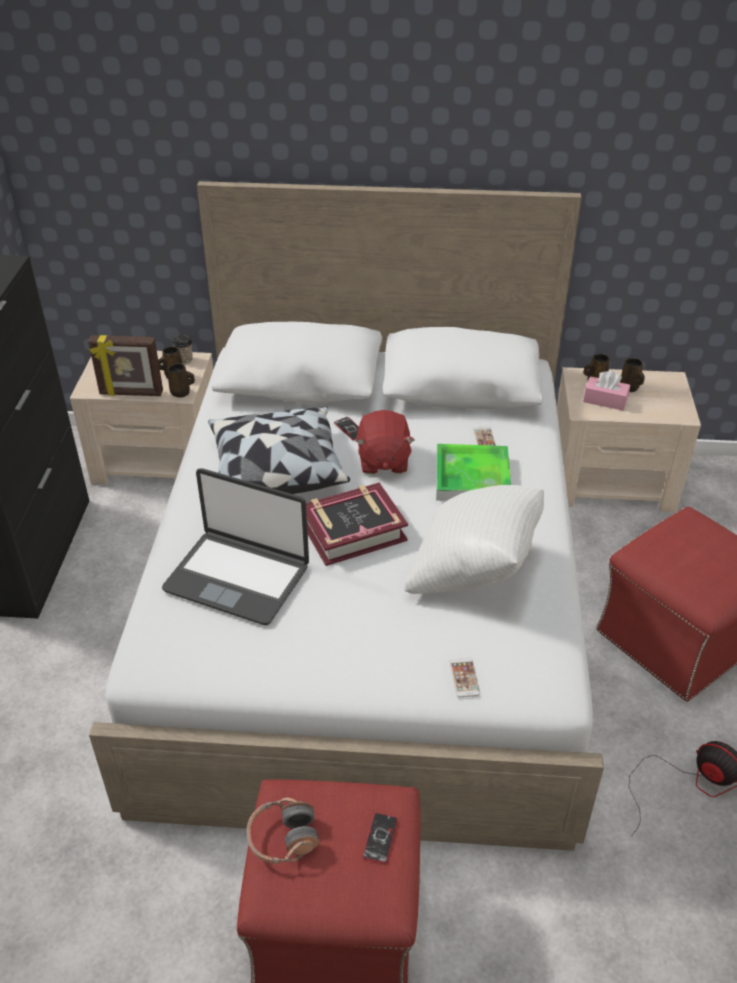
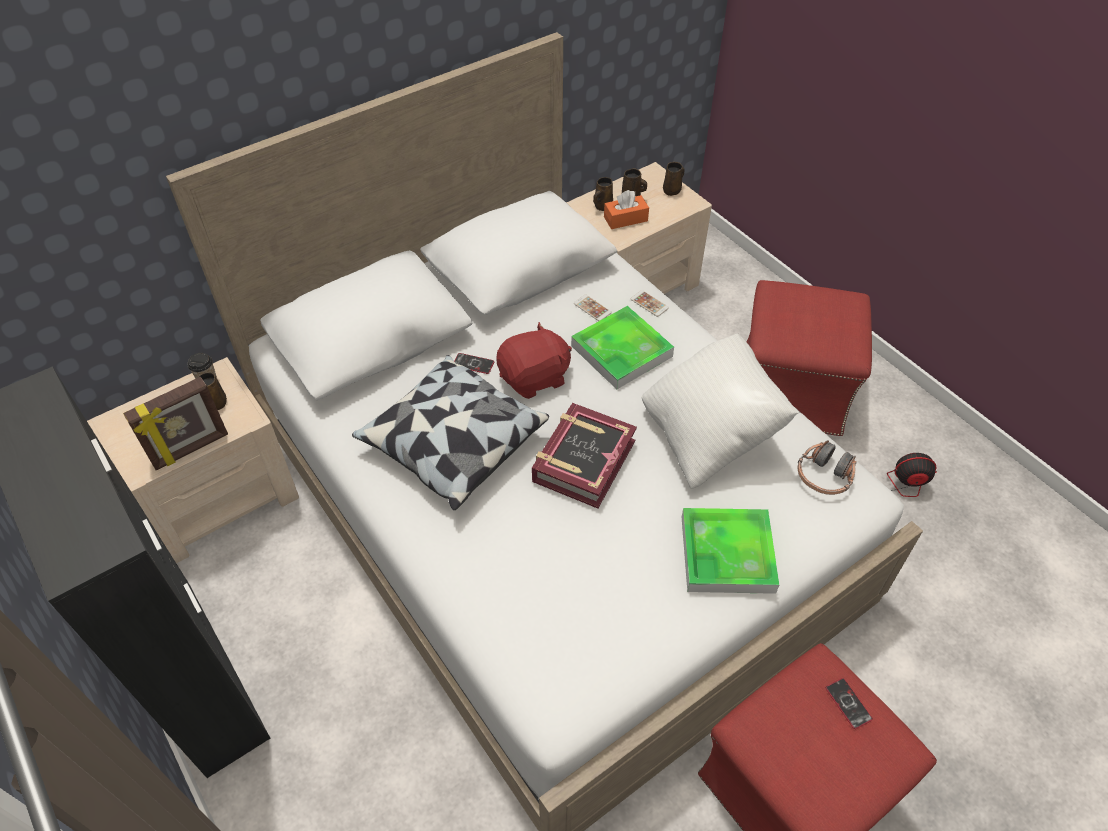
camera: 40 degrees left, 10 degrees up
laptop [162,468,309,625] -> none
brown mug [168,363,195,398] -> brown mug moved to [663,162,685,196]
headphones [247,798,319,864] -> headphones moved to [798,440,857,495]
red plush toy [356,410,415,474] -> red plush toy turned 75 degrees counterclockwise [496,322,572,399]
phone [450,658,480,697] -> phone moved to [630,290,669,317]
pink tissue box [583,371,630,411] -> orange tissue box [604,190,649,229]
none -> tray [682,508,779,594]

